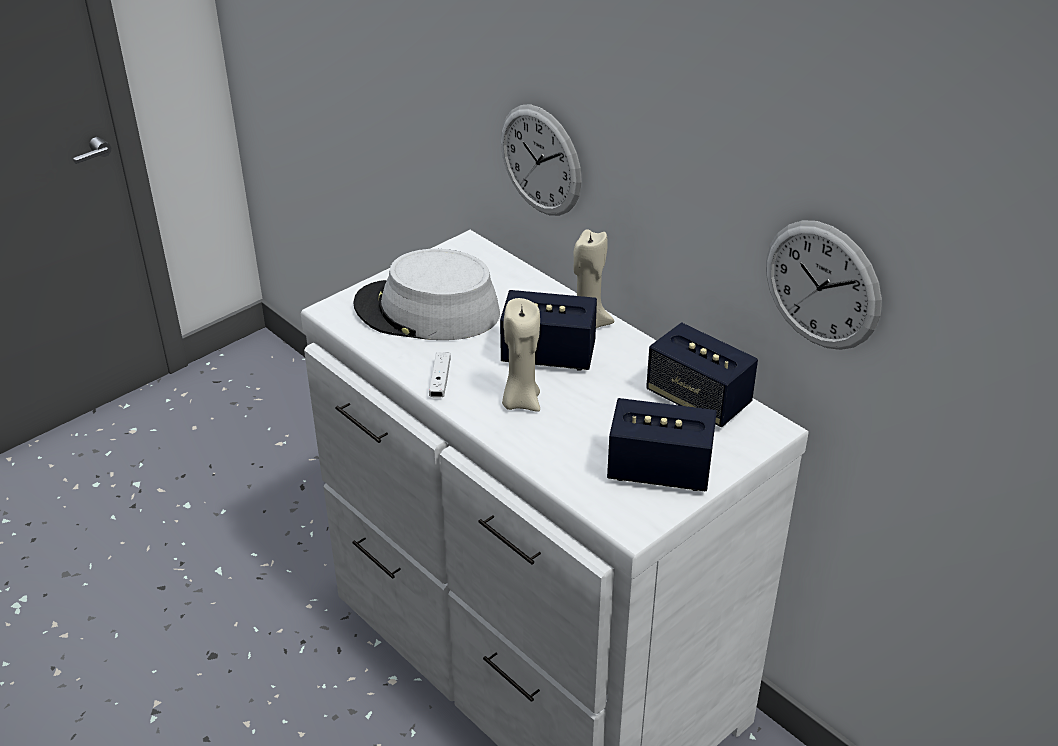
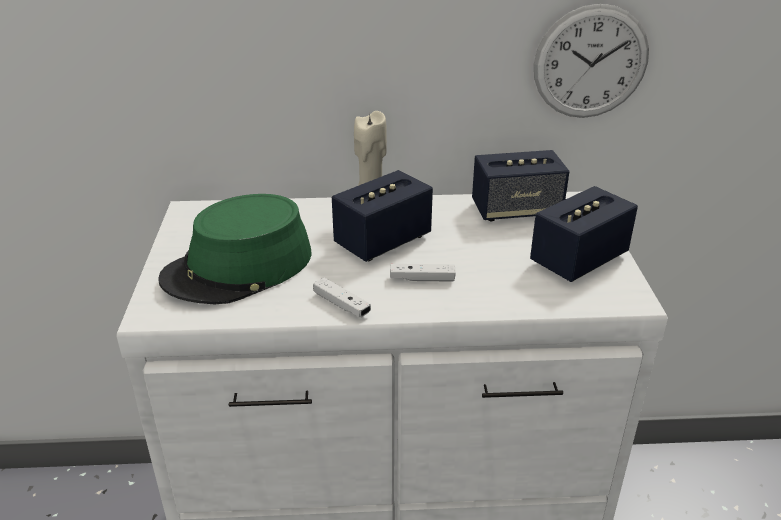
camera: 50 degrees left, 5 degrees down
grey hat [353,249,500,340] -> green hat [158,194,312,304]
wall clock [501,104,582,216] -> none
beige candle [502,298,540,411] -> white game controller [390,264,456,282]

